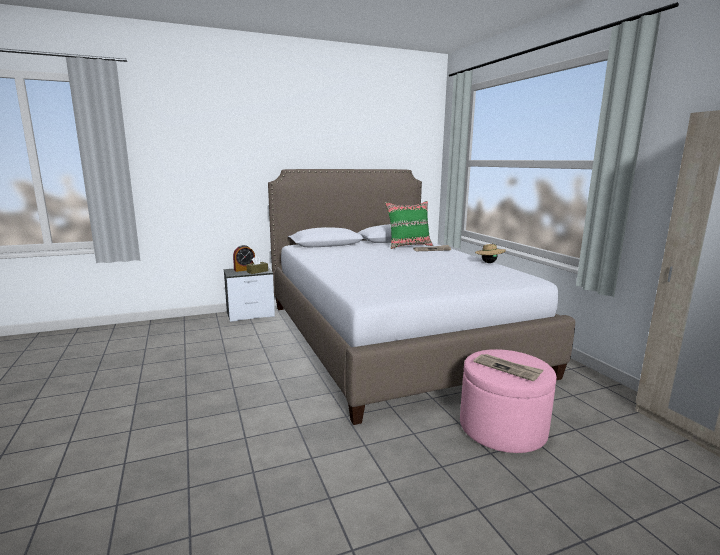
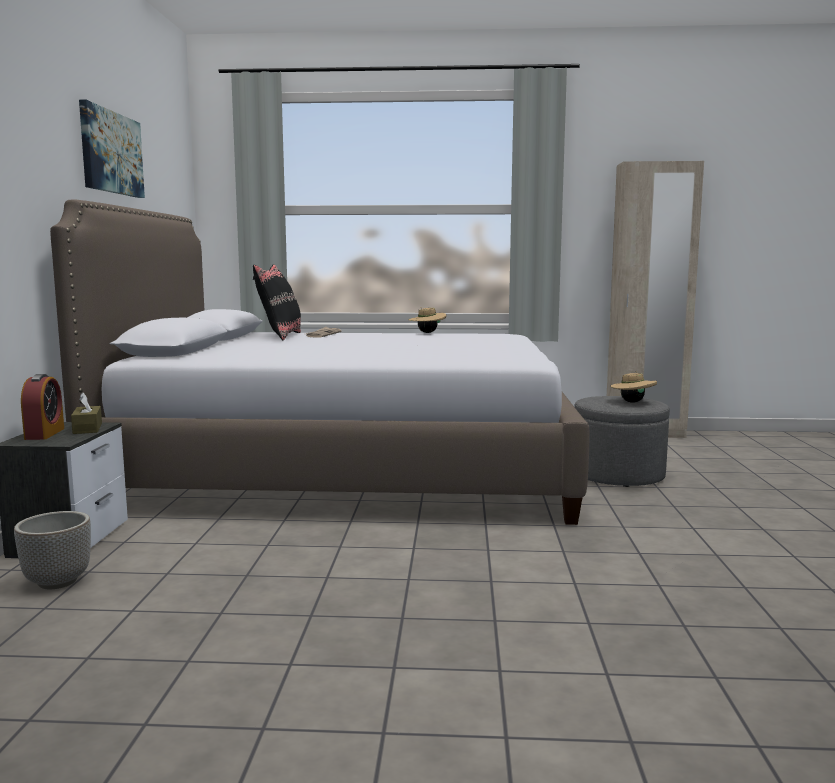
camera: 65 degrees left, 5 degrees down
green pillow [385,201,433,249] -> black pillow [253,264,301,340]
pink ottoman [460,349,557,453] -> grey ottoman [574,396,670,487]
newspaper [474,354,544,381] -> beige hat [610,371,657,403]
none -> planter [14,511,91,589]
none -> picture [79,100,145,198]

